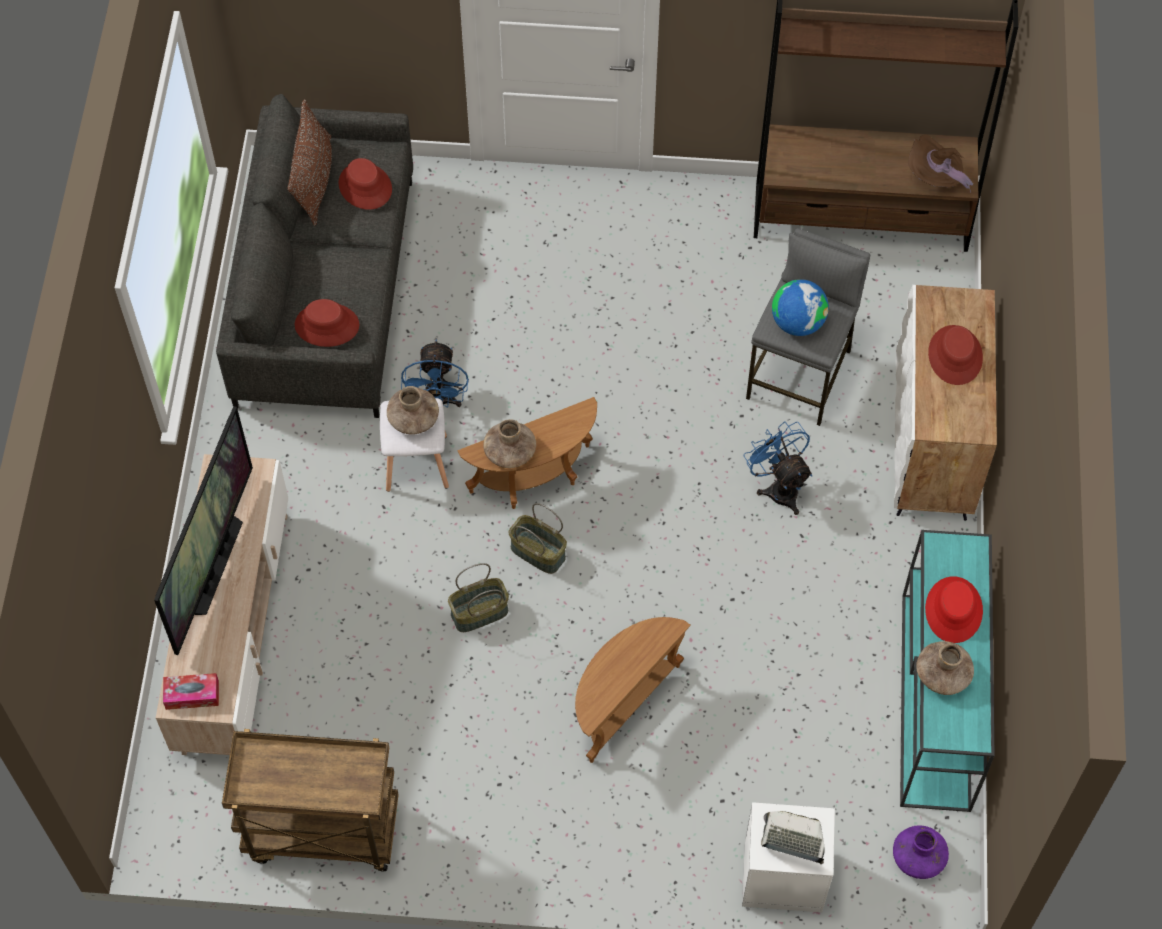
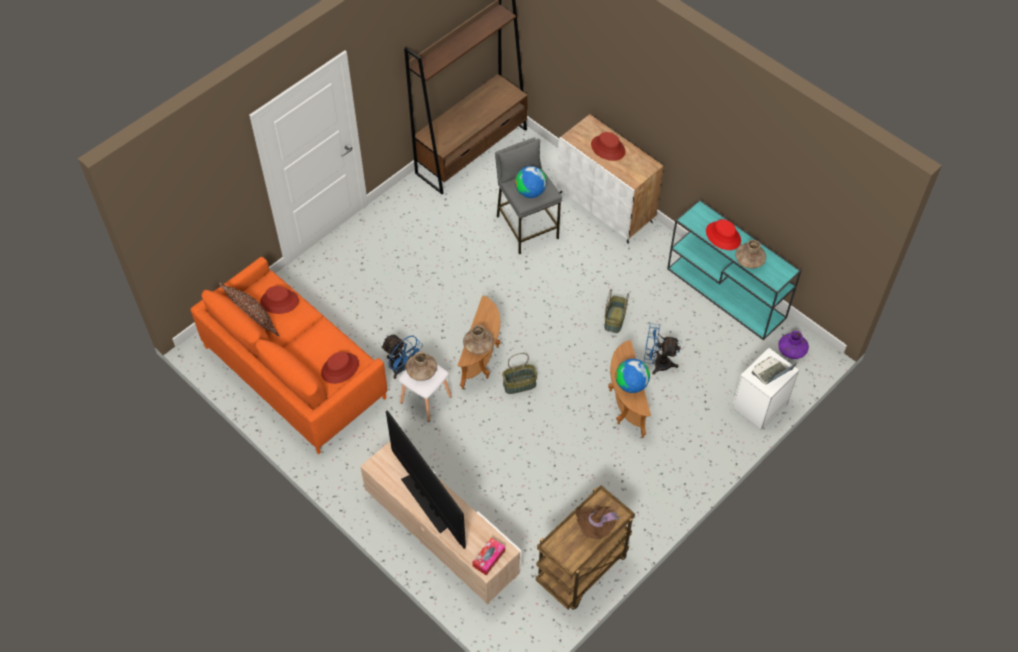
camera: 50 degrees left, 5 degrees down
grey sofa [216,94,413,418] -> orange sofa [190,257,387,454]
basket [448,563,509,632] -> basket moved to [604,289,629,333]
blue fan [744,422,812,515] -> blue fan moved to [644,323,681,375]
brown hat [908,134,973,192] -> brown hat moved to [575,505,621,539]
none -> globe [615,359,650,393]

